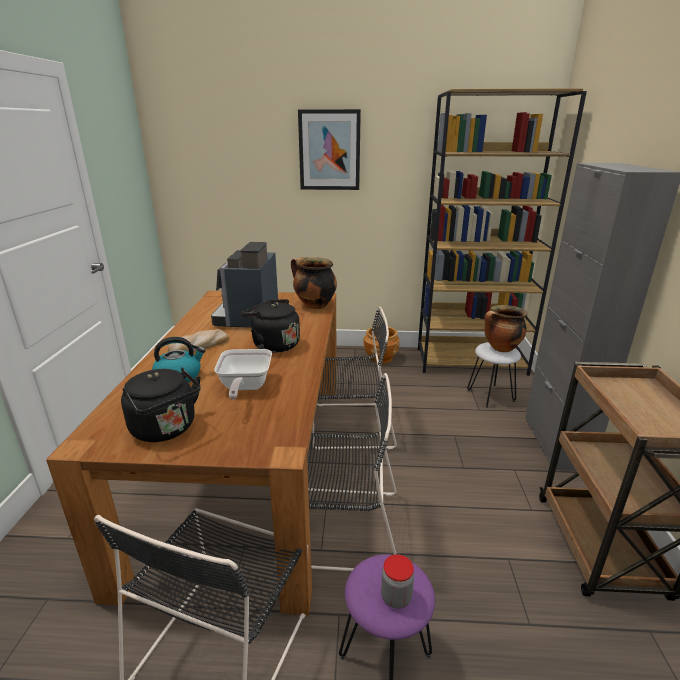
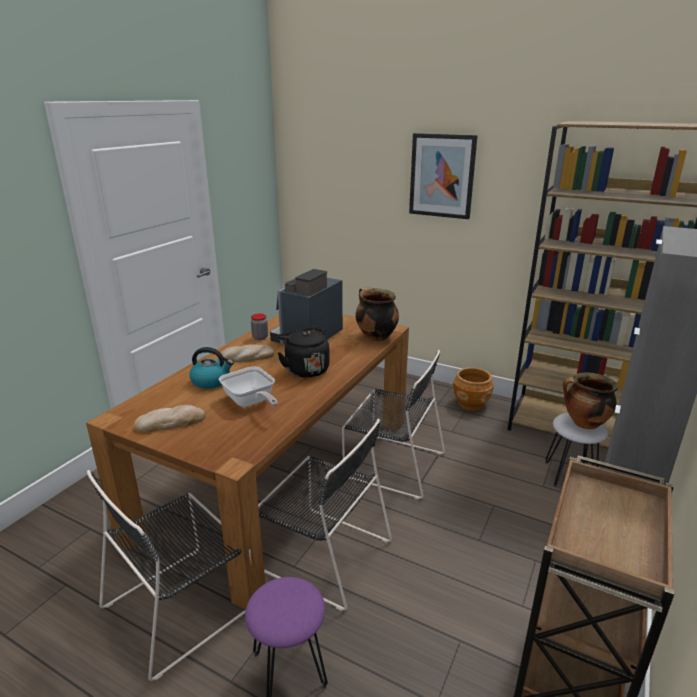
camera: 25 degrees right, 0 degrees up
black kettle [121,367,201,442] -> bread [134,405,206,432]
frying pan [214,349,272,400] -> frying pan turned 60 degrees counterclockwise [219,367,278,407]
jar [381,554,414,609] -> jar moved to [251,314,268,340]

